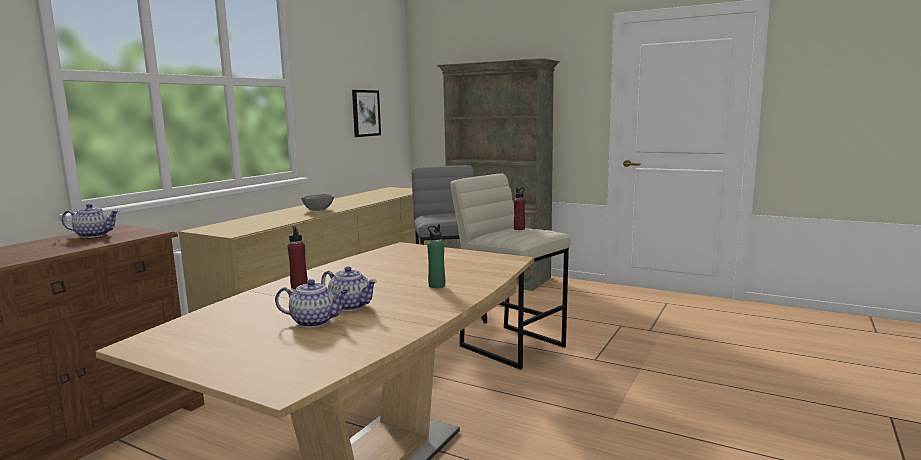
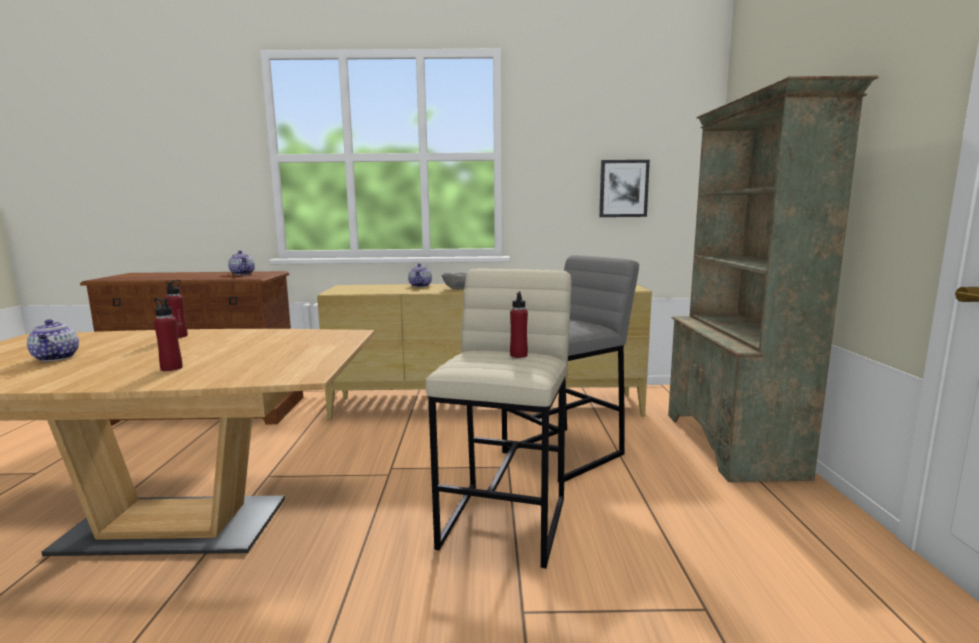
camera: 60 degrees right, 0 degrees up
teapot [321,266,377,311] -> teapot moved to [408,263,432,287]
green bottle [427,224,445,288] -> red bottle [154,298,183,371]

